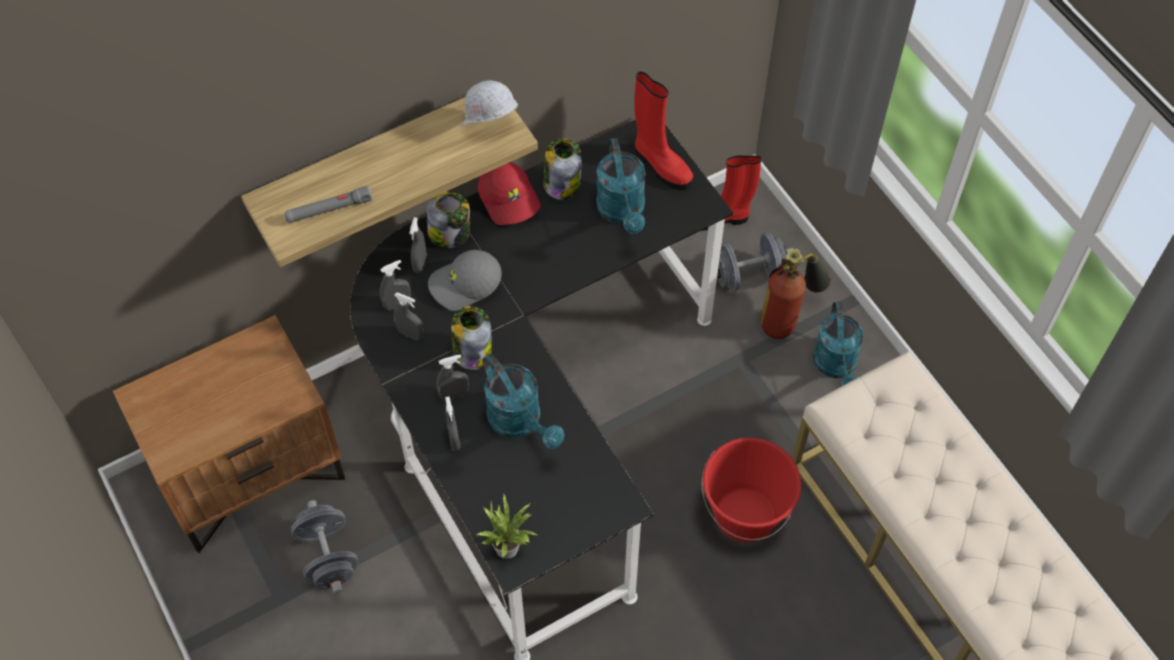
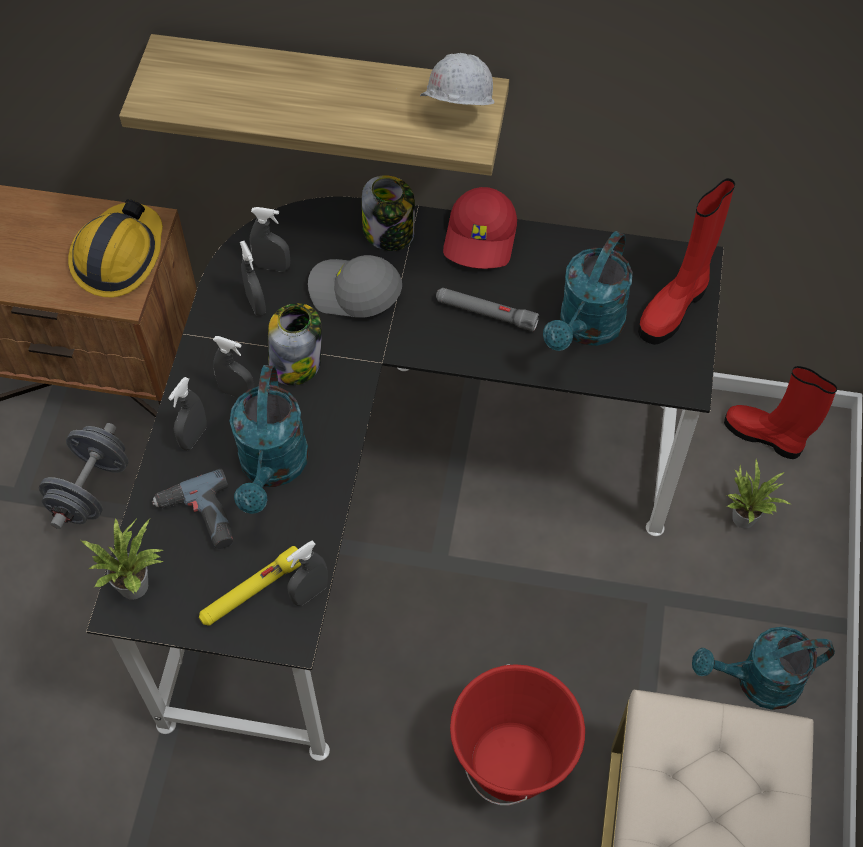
camera: 40 degrees right, 0 degrees up
grey flashlight [284,186,373,223] -> grey flashlight moved to [436,288,539,331]
grey spray bottle [409,217,426,273] -> grey spray bottle moved to [286,541,328,606]
jar [543,139,582,200] -> none
red boot [634,72,693,190] -> red boot turned 45 degrees clockwise [638,178,735,345]
grey dumbbell [717,232,794,292] -> potted plant [726,460,791,528]
fire extinguisher [761,249,831,339] -> none
turquoise watering can [813,302,864,387] -> turquoise watering can turned 45 degrees clockwise [692,627,835,710]
none -> hard hat [68,199,163,297]
none -> power drill [152,469,233,549]
none -> yellow flashlight [199,546,301,626]

